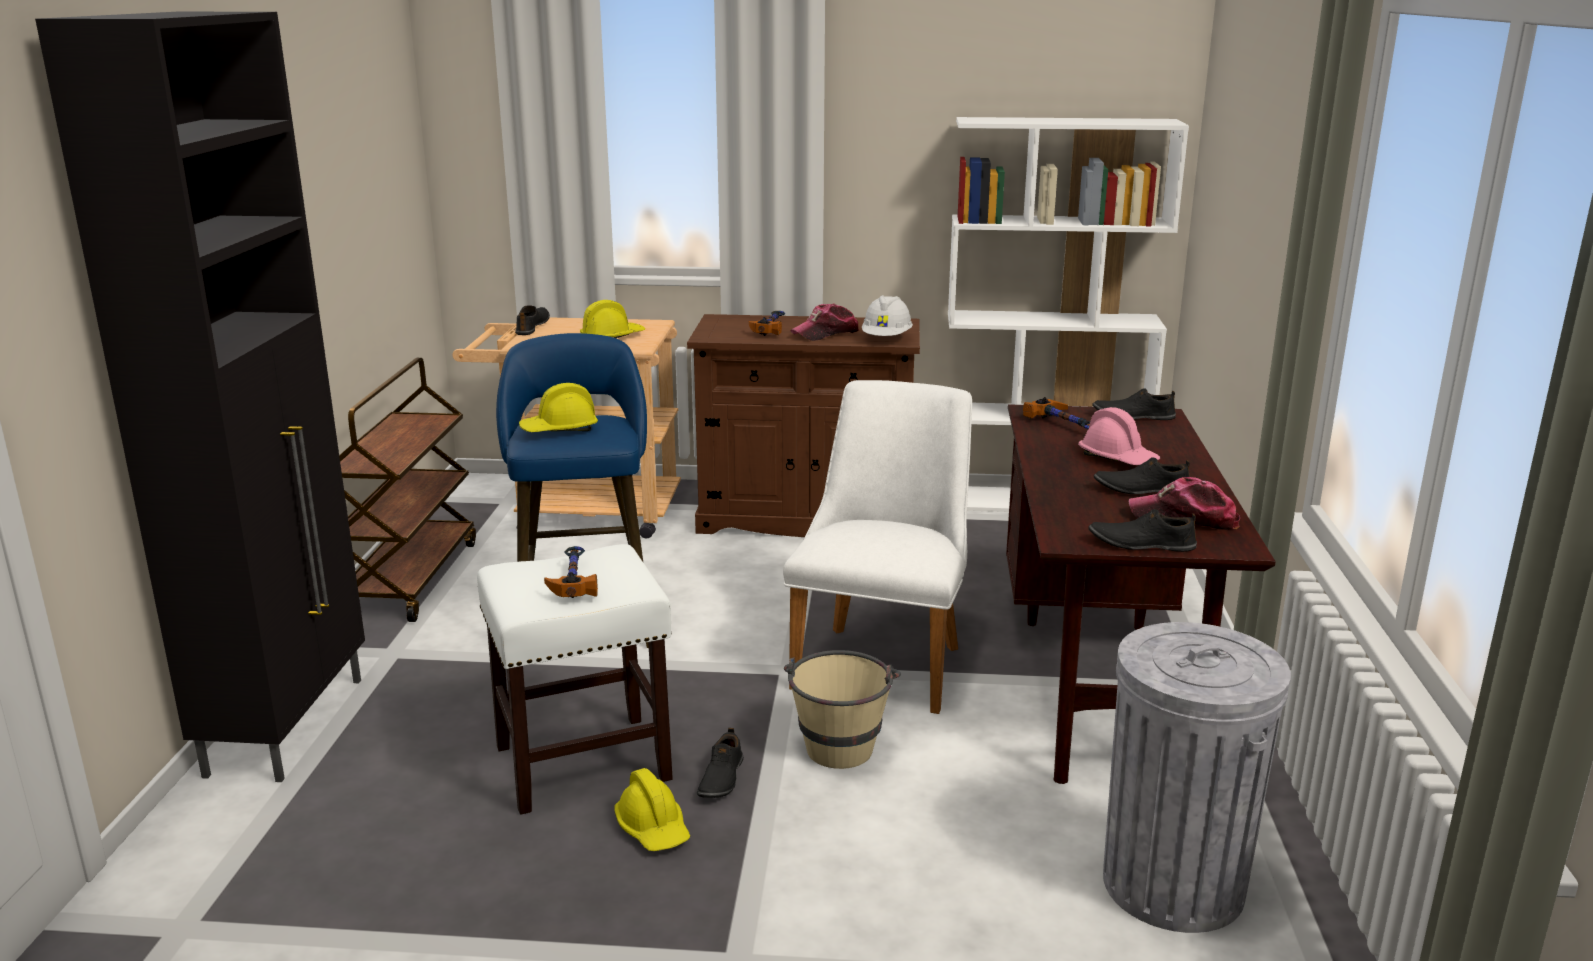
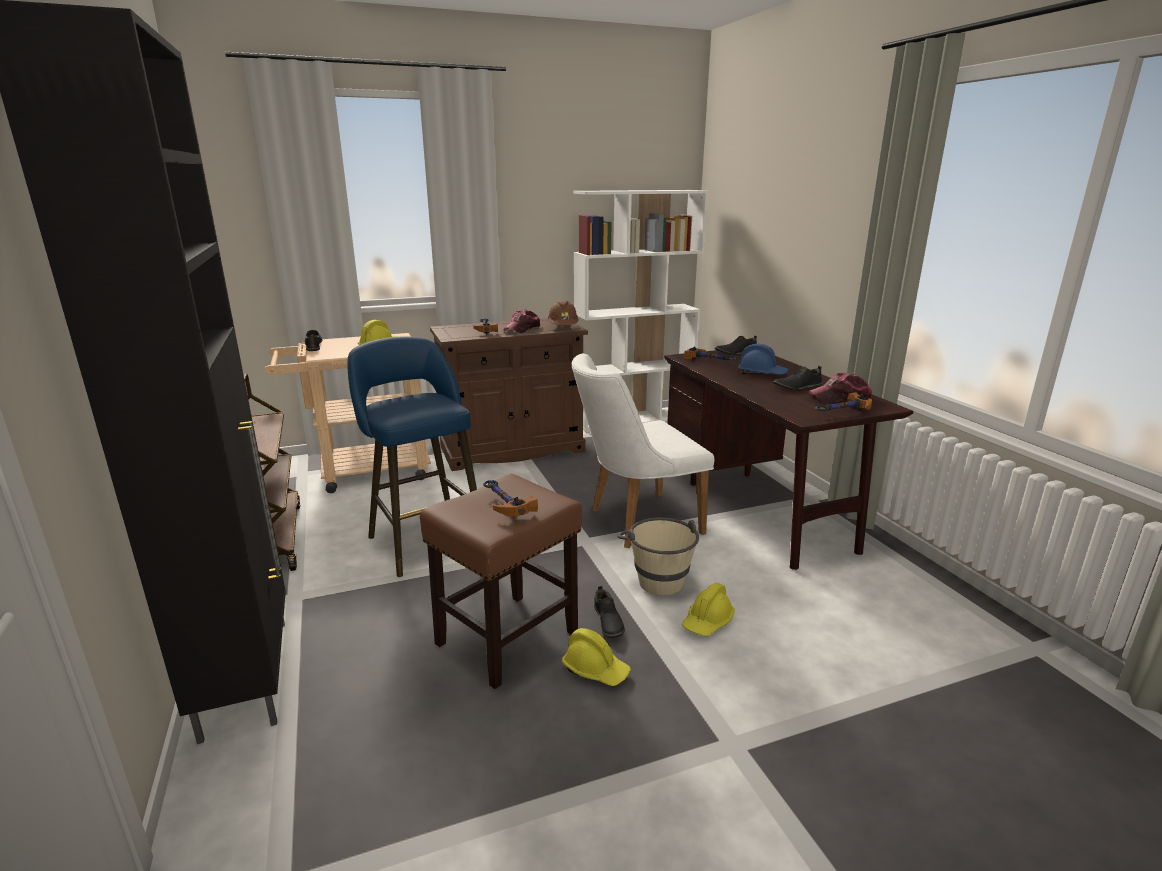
camera: 25 degrees left, 0 degrees up
white stool [477,544,673,815] -> brown stool [420,474,582,689]
yellow hard hat [519,383,598,432] -> yellow hard hat moved to [682,583,735,636]
white chair [783,380,972,714] -> white chair turned 105 degrees counterclockwise [572,354,714,548]
white hard hat [862,295,913,336] -> brown hard hat [547,301,578,325]
pink hard hat [1078,407,1160,465] -> blue hard hat [738,344,789,375]
black shoe [1089,509,1197,552] -> hammer [814,392,872,411]
grey trash can [1103,622,1291,933] -> none

